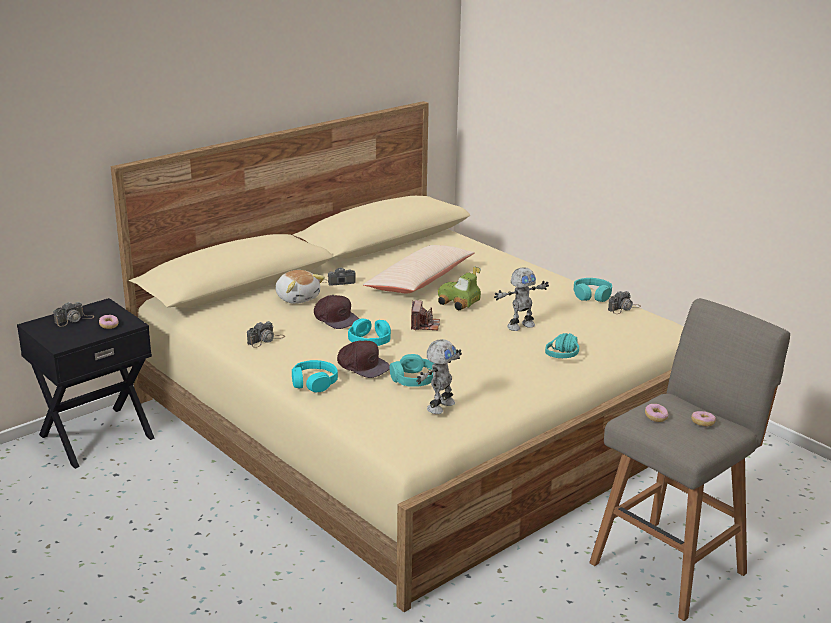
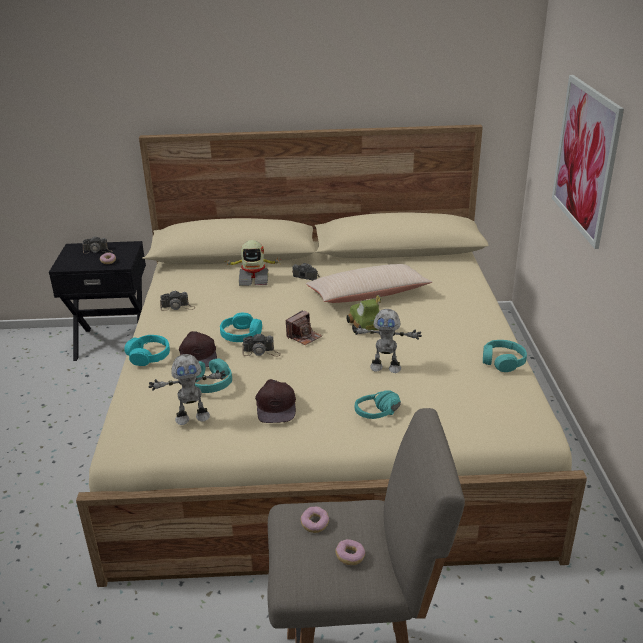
camera: 40 degrees right, 5 degrees up
plush toy [275,270,325,304] -> toy robot [224,240,279,286]
brown cap [314,295,359,329] -> brown cap moved to [255,379,296,423]
camera [608,291,641,314] -> camera moved to [242,333,281,357]
none -> picture [552,75,624,249]

